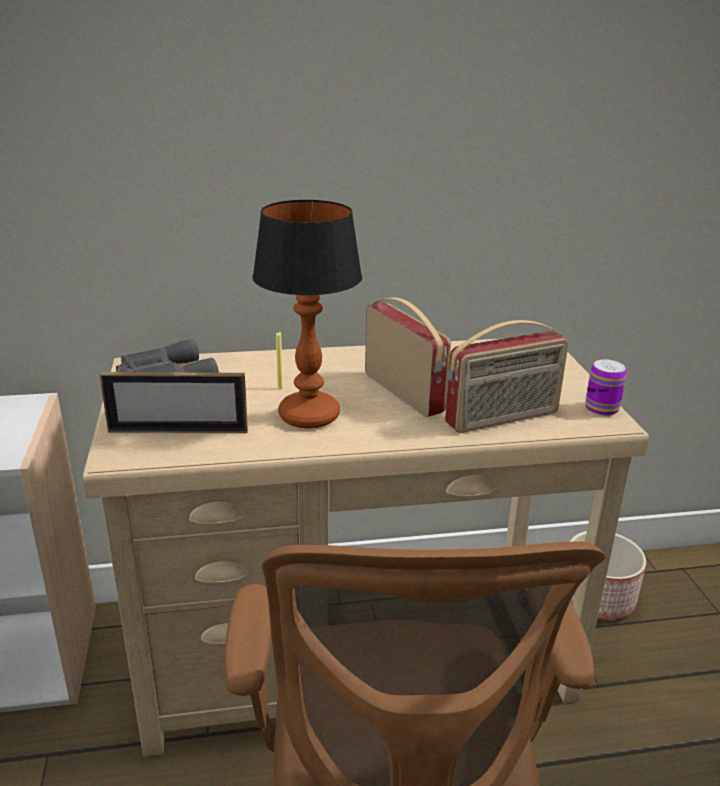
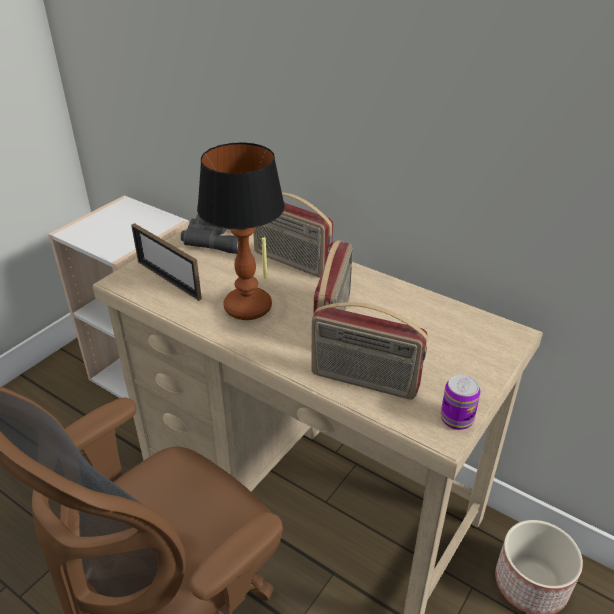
camera: 45 degrees right, 10 degrees up
none -> radio [253,192,334,278]

